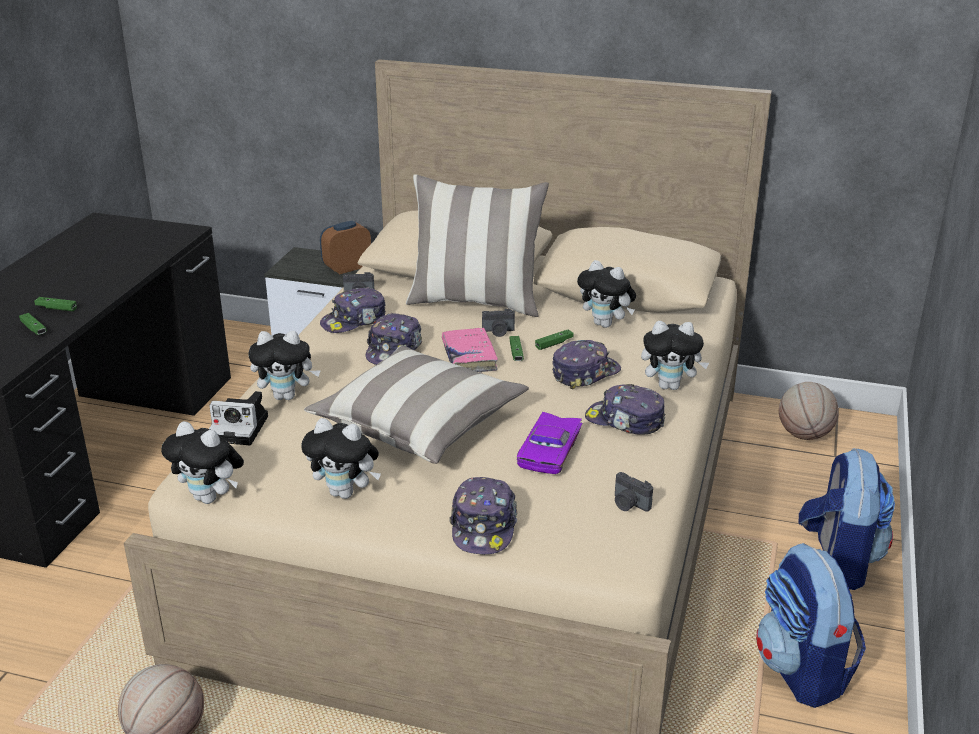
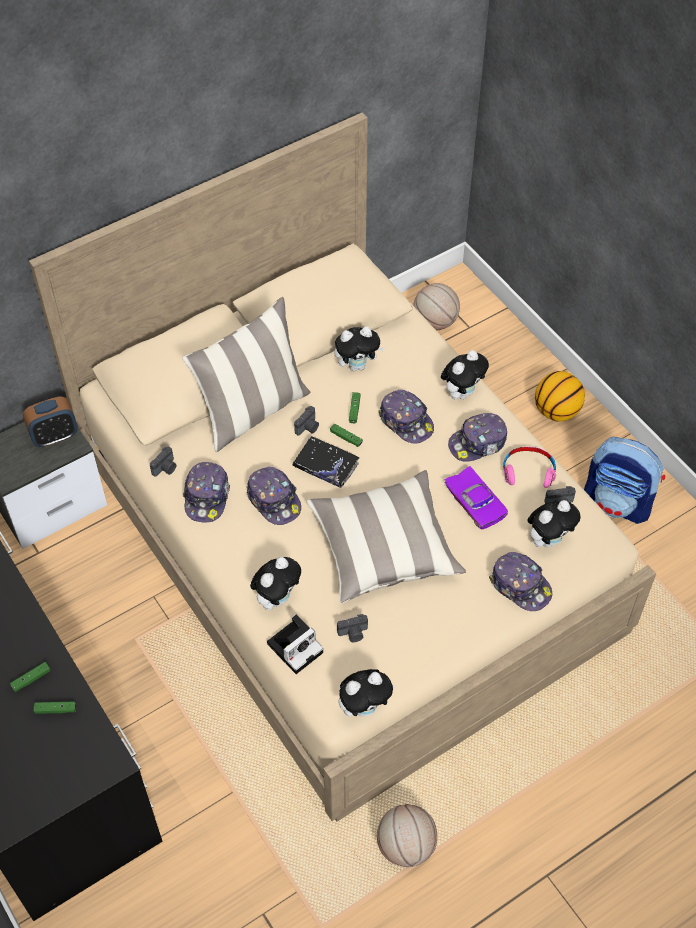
camera: 50 degrees left, 25 degrees up
plush toy [301,418,381,499] -> plush toy moved to [527,500,580,547]
alarm clock [320,221,371,274] -> alarm clock turned 120 degrees counterclockwise [23,396,78,447]
pink book [442,328,498,373] -> black book [292,436,359,488]
cap [552,340,621,390] -> cap turned 135 degrees clockwise [378,390,434,444]
backpack [799,448,895,590] -> basketball [535,371,585,422]
none -> camera [337,614,368,642]
none -> pink headphones [503,447,556,488]

